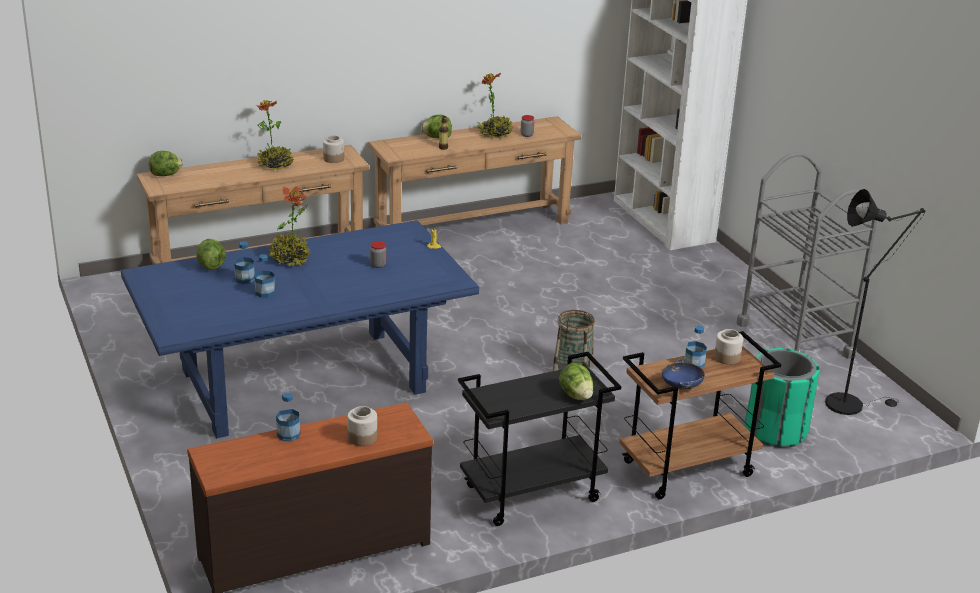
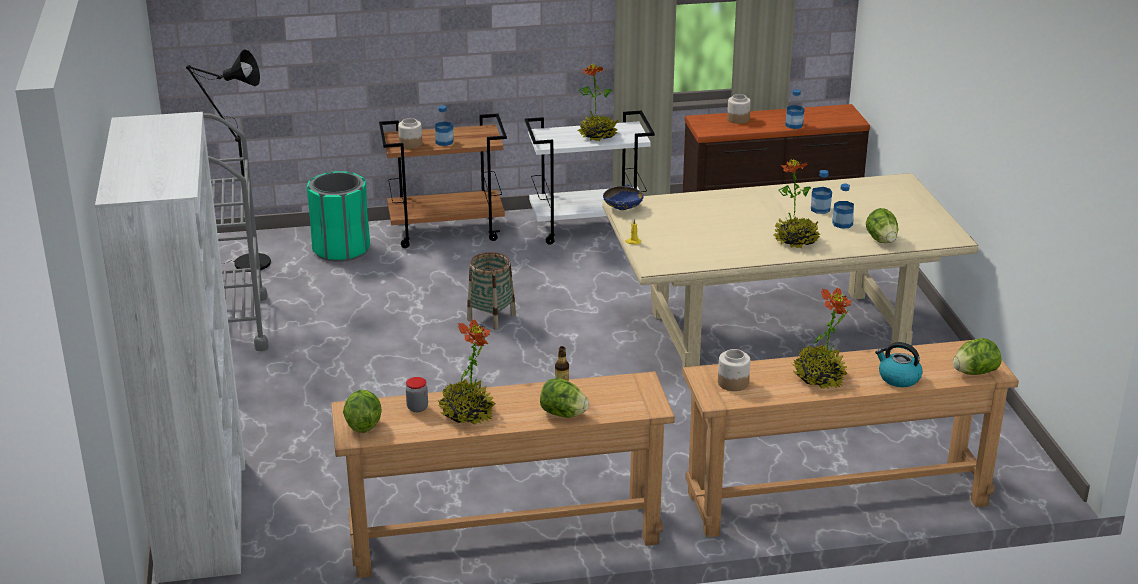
camera: 165 degrees left, 0 degrees up
blue dining table [121,220,479,438] -> beige dining table [603,173,978,370]
jar [370,241,387,268] -> none
black cart [458,352,621,526] -> white cart [525,110,655,245]
lettuce [559,363,593,400] -> lettuce moved to [343,390,382,433]
blue bowl [662,359,704,390] -> blue bowl moved to [603,185,643,211]
none -> potted plant [578,64,618,142]
none -> kettle [875,342,923,387]

